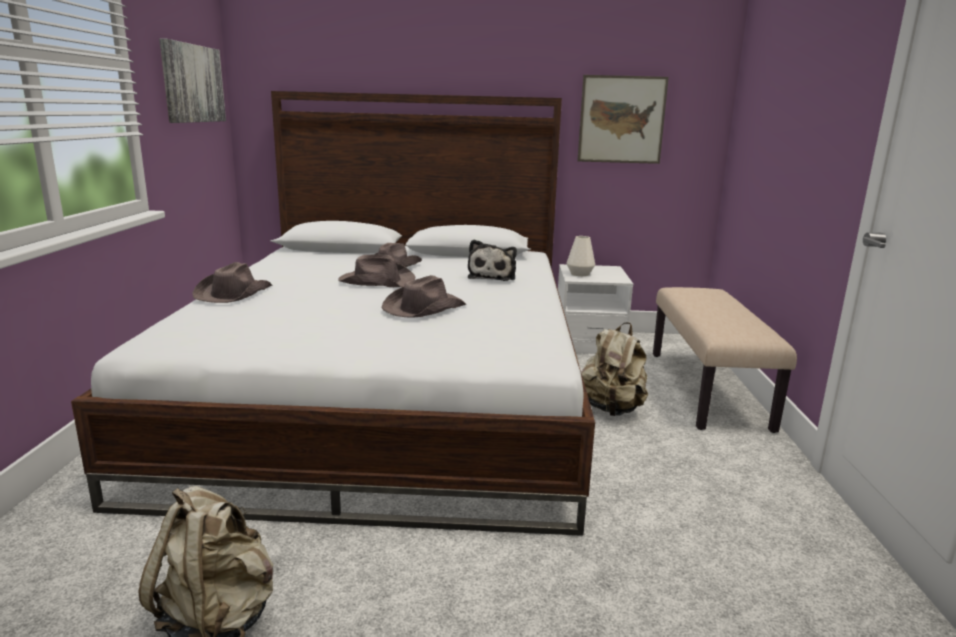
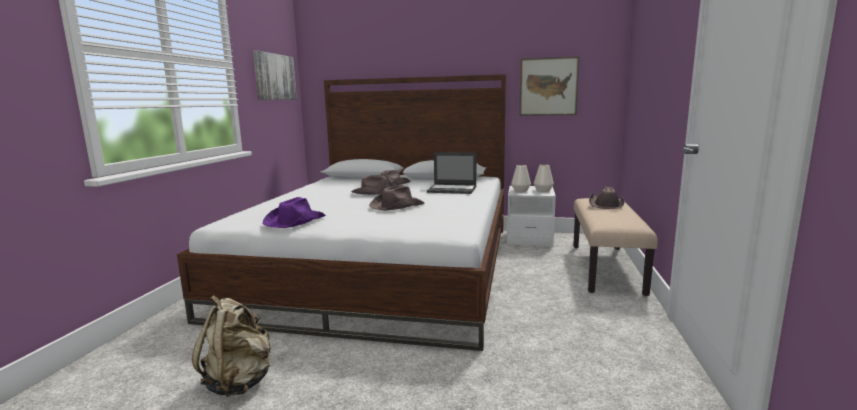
camera: 10 degrees right, 5 degrees down
brown hat [193,262,272,303] -> brown hat moved to [589,186,624,209]
plush toy [468,240,517,281] -> laptop [427,152,476,194]
beige backpack [581,322,648,416] -> none
none -> purple hat [263,197,326,228]
none -> white vase [534,165,554,192]

